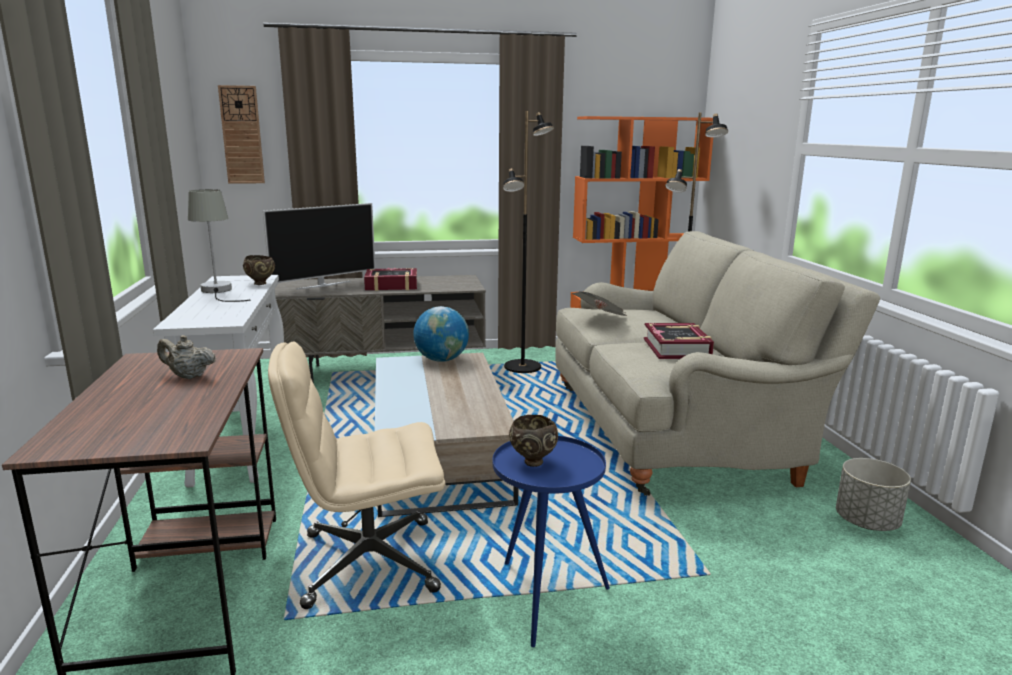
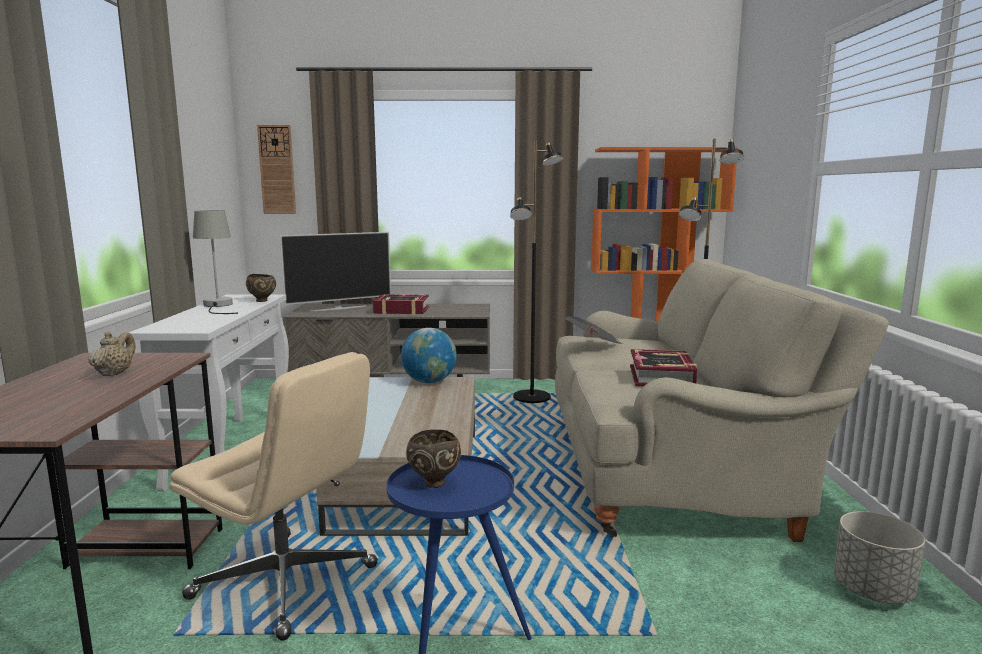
camera: 10 degrees right, 5 degrees down
beige teapot [157,335,216,379] -> beige teapot turned 75 degrees clockwise [89,331,136,377]
beige office chair [268,341,446,609] -> beige office chair turned 150 degrees counterclockwise [169,352,378,641]

